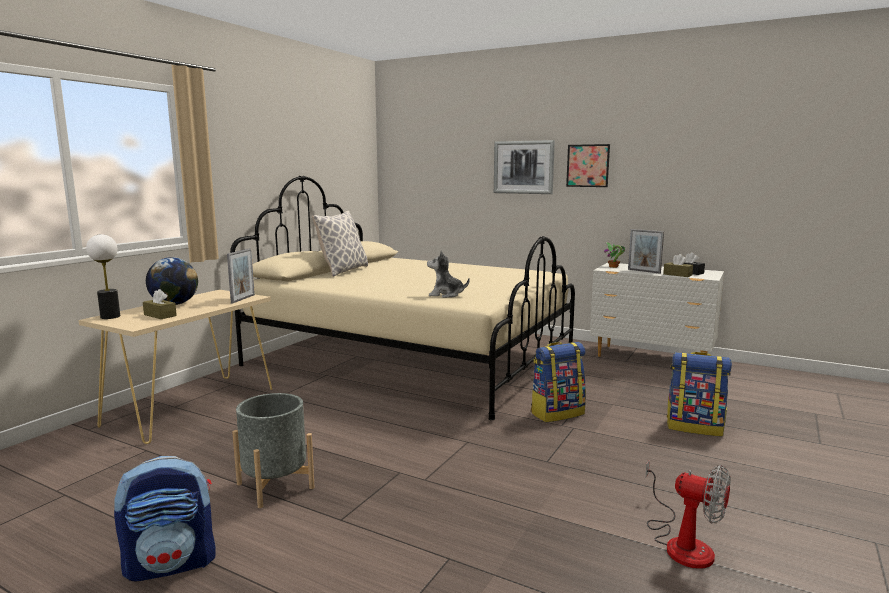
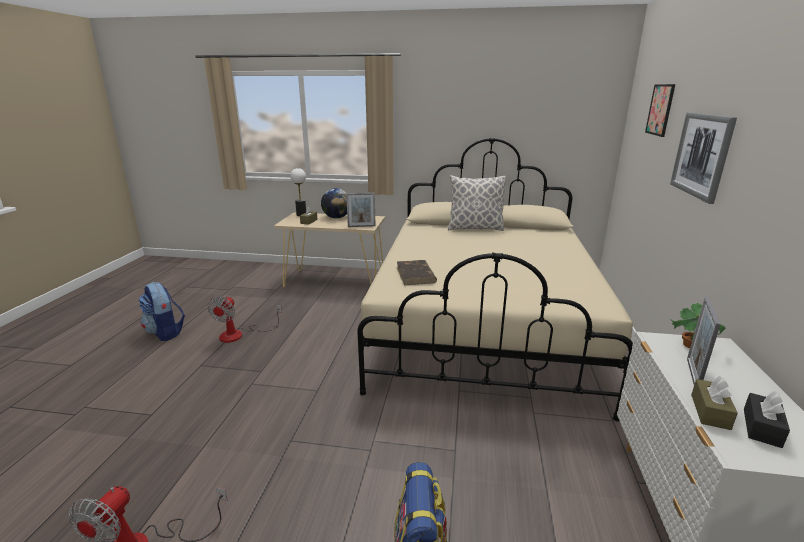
camera: 70 degrees right, 10 degrees up
grey planter [232,393,315,508] -> fan [207,296,282,343]
plush toy [427,251,470,298] -> brown book [397,260,437,285]
backpack [531,342,586,422] -> none
picture [566,144,610,187] -> picture moved to [645,84,675,137]

